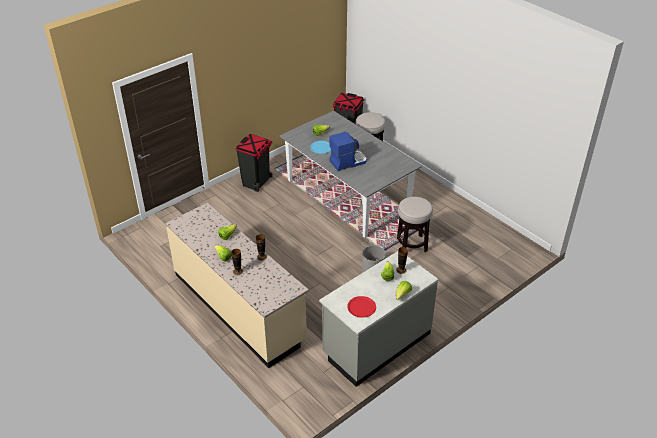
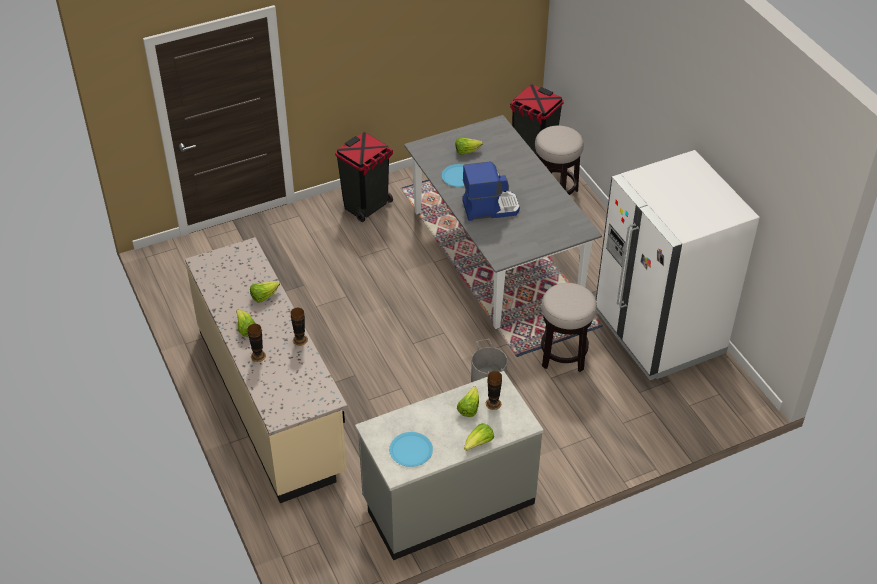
camera: 15 degrees right, 5 degrees up
red plate [347,296,376,318] -> blue plate [389,432,433,467]
none -> white fridge [596,150,760,380]

